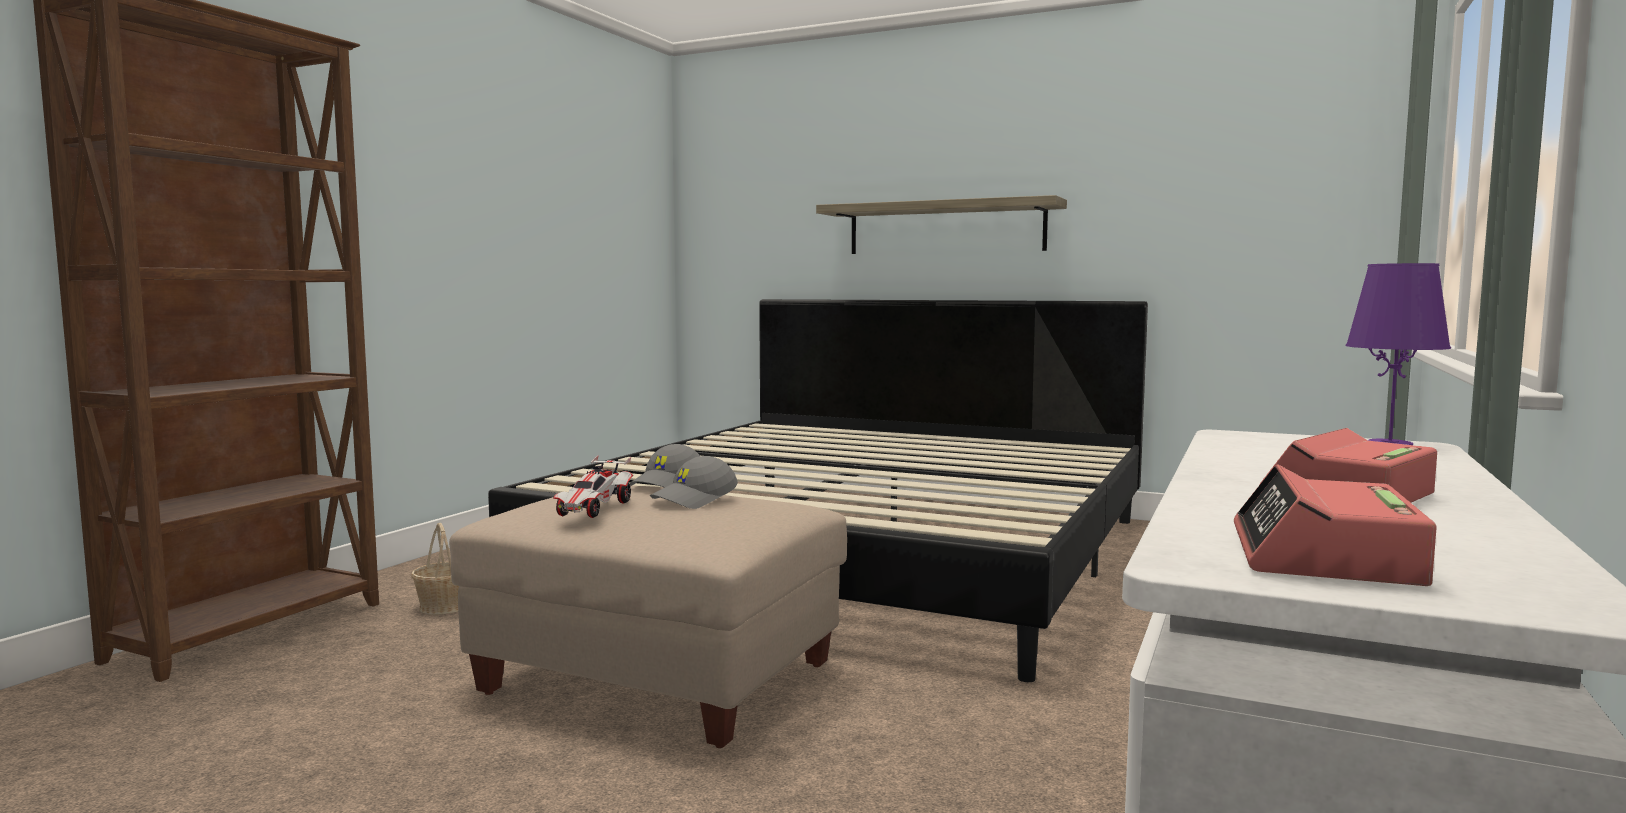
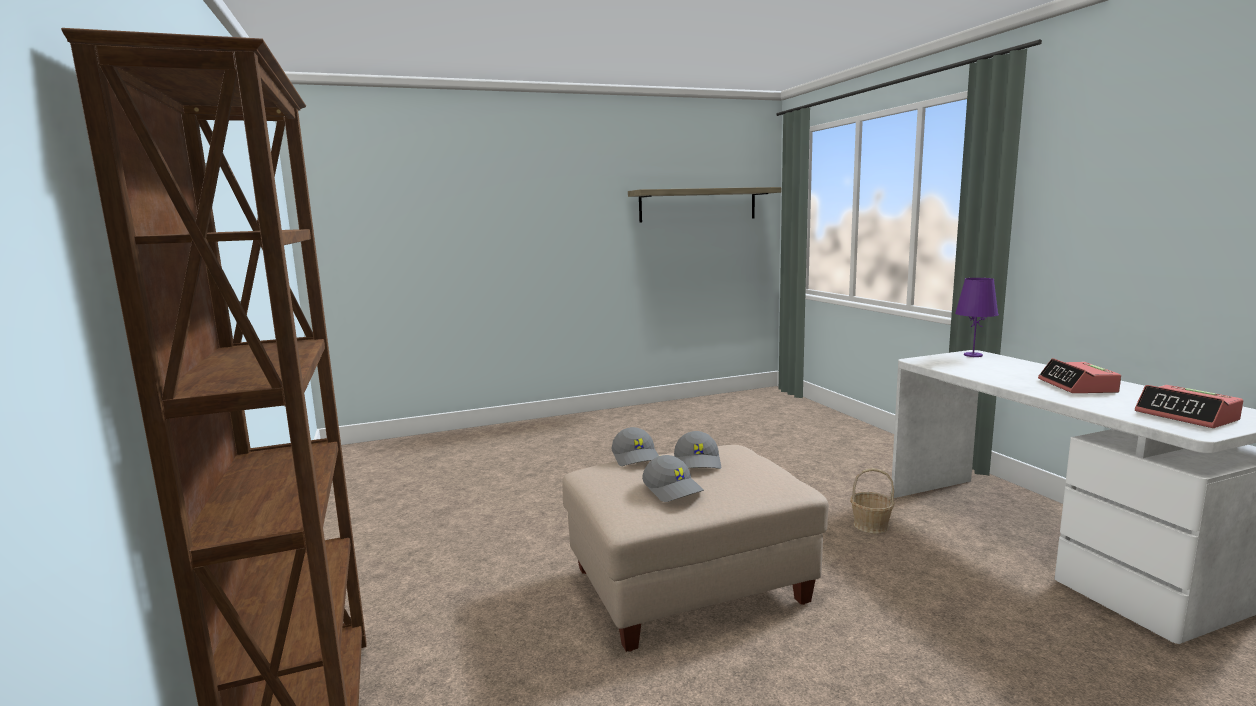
camera: 45 degrees left, 5 degrees up
basket [411,523,459,615] -> basket moved to [850,468,895,533]
bed [488,299,1148,682] -> none
toy car [553,455,633,518] -> grey cap [642,455,704,502]
shelf [816,195,1067,254] -> shelf moved to [628,187,782,222]

